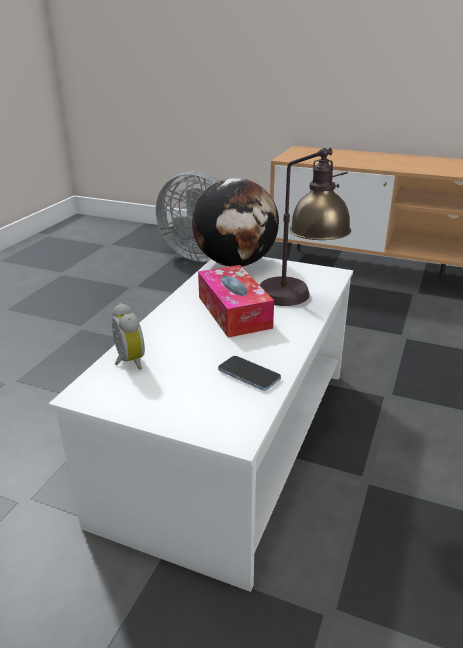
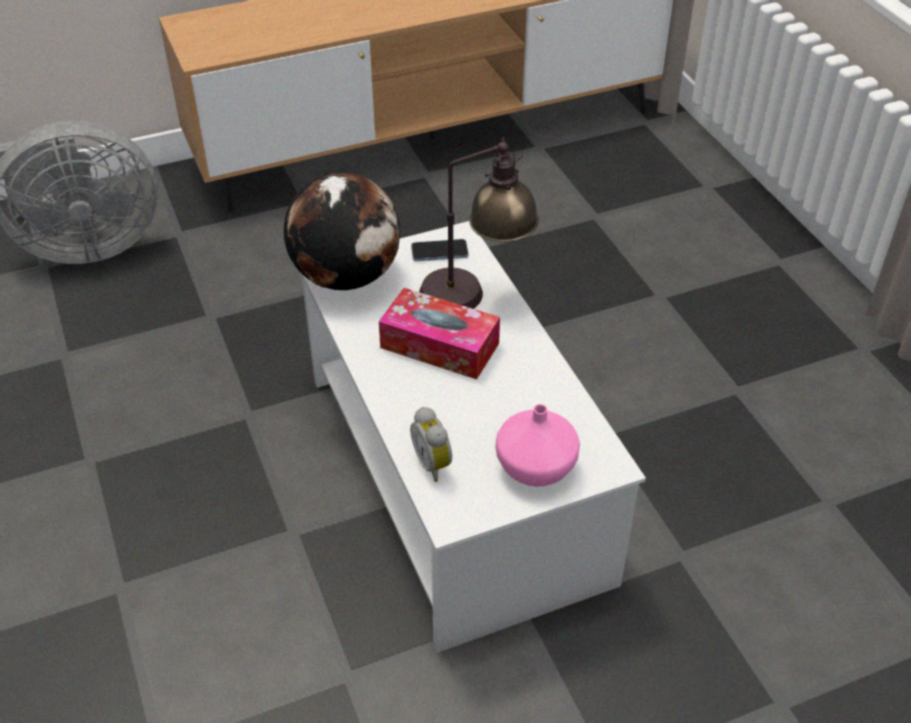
camera: 45 degrees left, 15 degrees up
alarm clock [112,303,145,370] -> alarm clock turned 135 degrees counterclockwise [410,407,452,482]
phone [218,356,281,391] -> phone moved to [411,239,468,261]
none -> pink vase [496,404,580,487]

